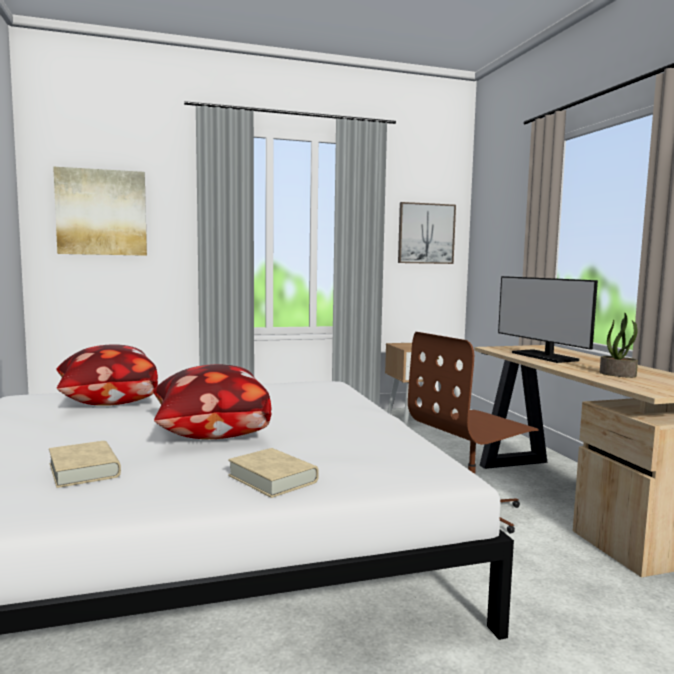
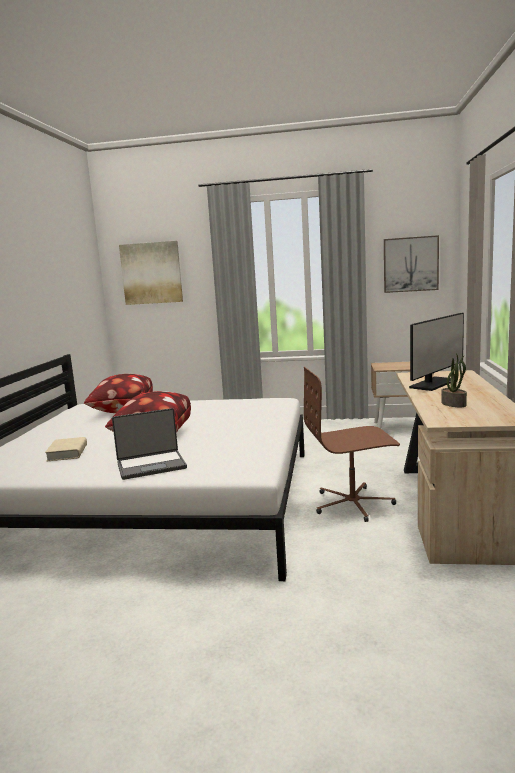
camera: 25 degrees right, 5 degrees up
beige book [228,448,319,498] -> laptop [112,408,187,480]
monitor [498,276,598,363] -> monitor turned 135 degrees counterclockwise [409,313,464,391]

